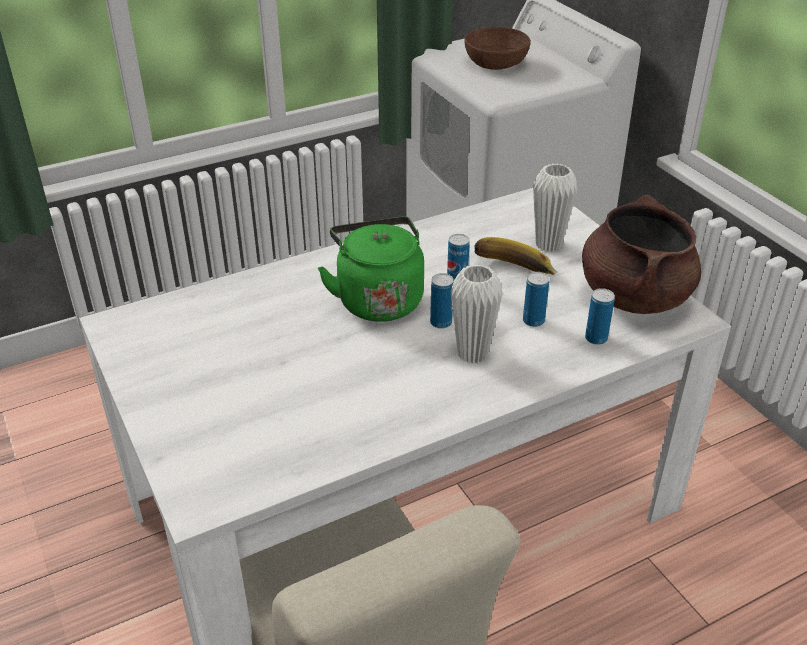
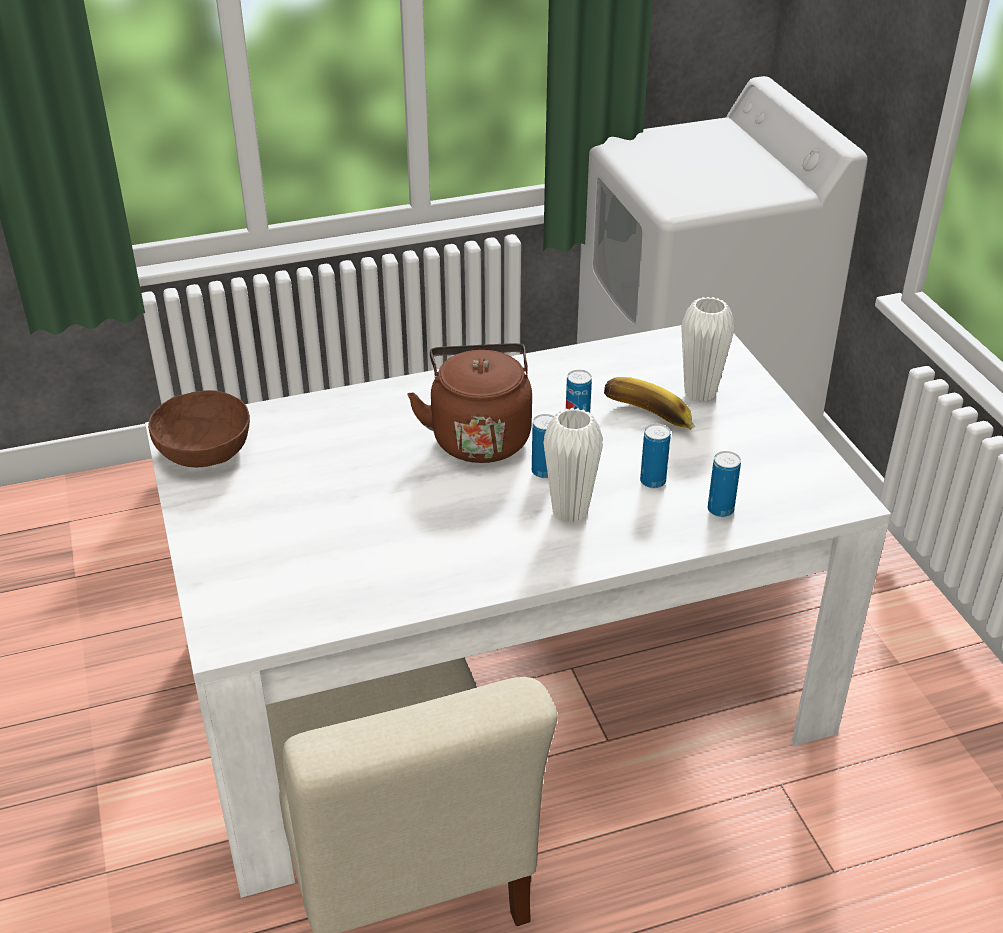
camera: 10 degrees right, 0 degrees up
green kettle [318,217,424,322] -> brown kettle [407,343,532,463]
brown bowl [464,27,531,70] -> brown bowl moved to [148,390,250,468]
brown cooking pot [582,195,701,314] -> none

